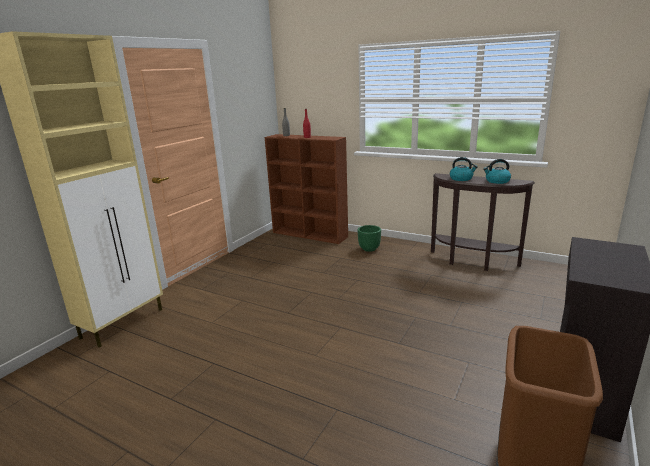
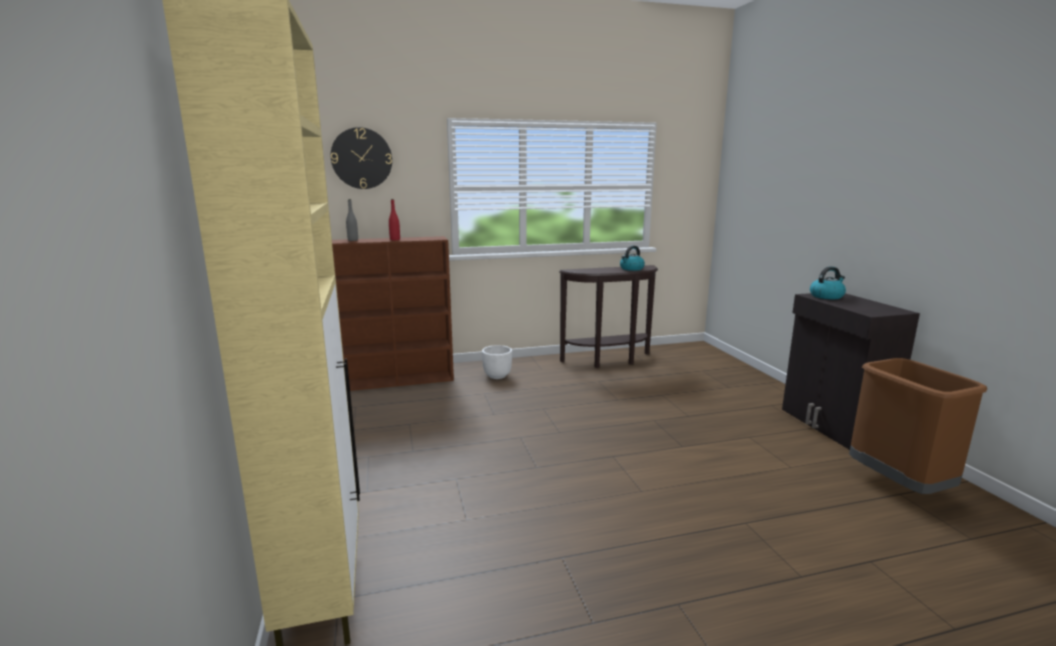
camera: 45 degrees left, 5 degrees down
green planter [358,225,381,252] -> white planter [482,345,512,379]
kettle [450,157,477,181] -> kettle moved to [810,266,846,299]
none -> wall clock [331,127,392,189]

